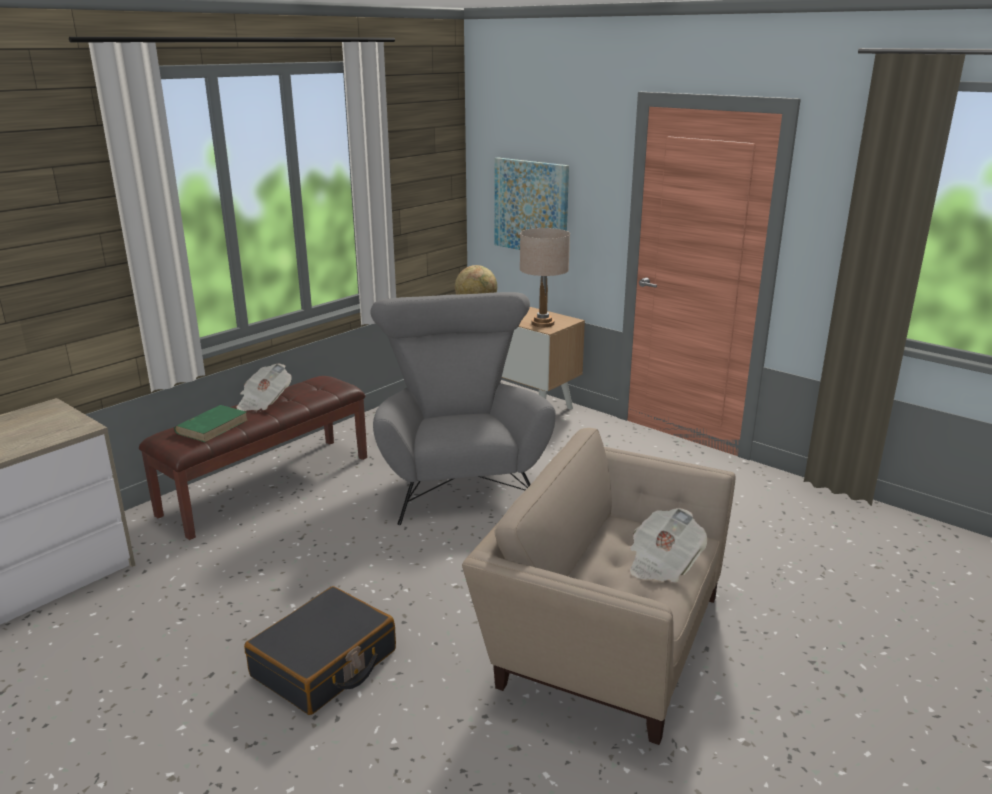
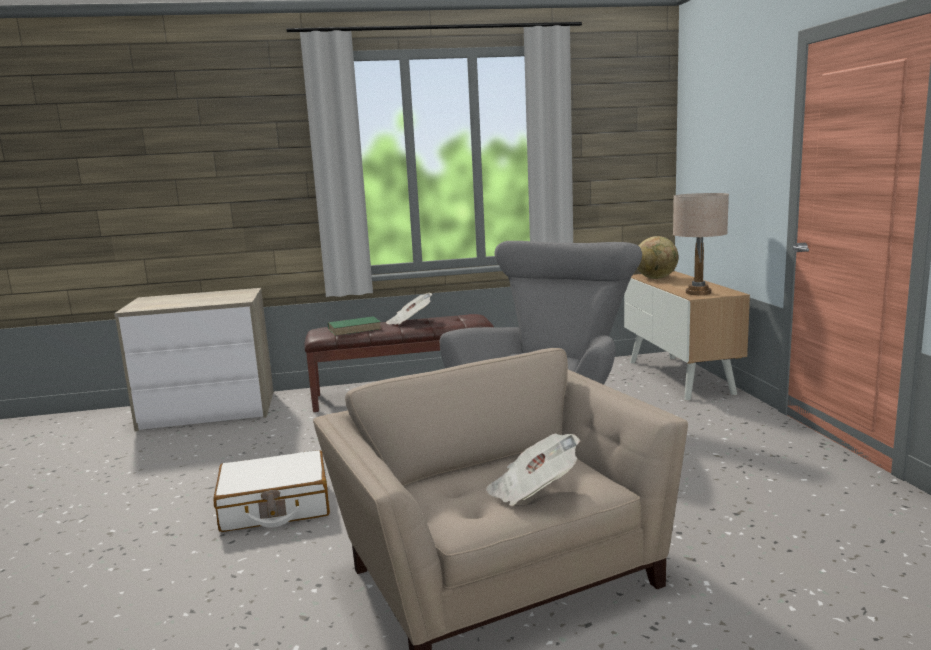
camera: 40 degrees right, 10 degrees down
black suitcase [244,586,396,715] -> white suitcase [213,450,330,532]
picture [494,158,569,250] -> none

